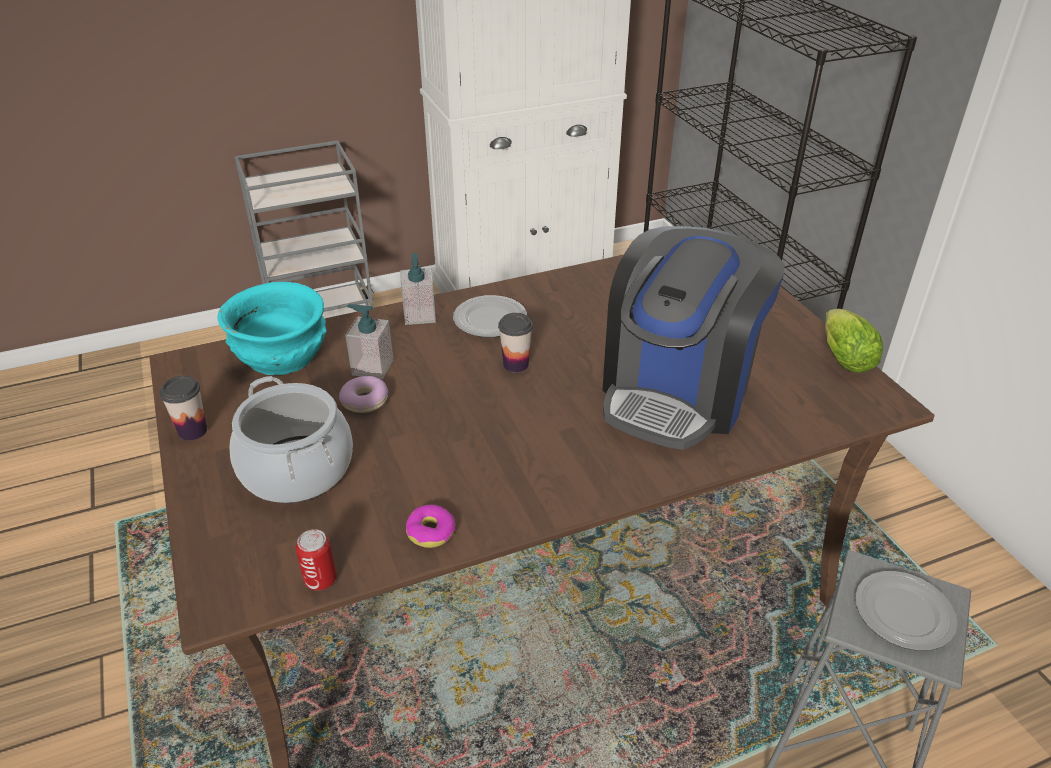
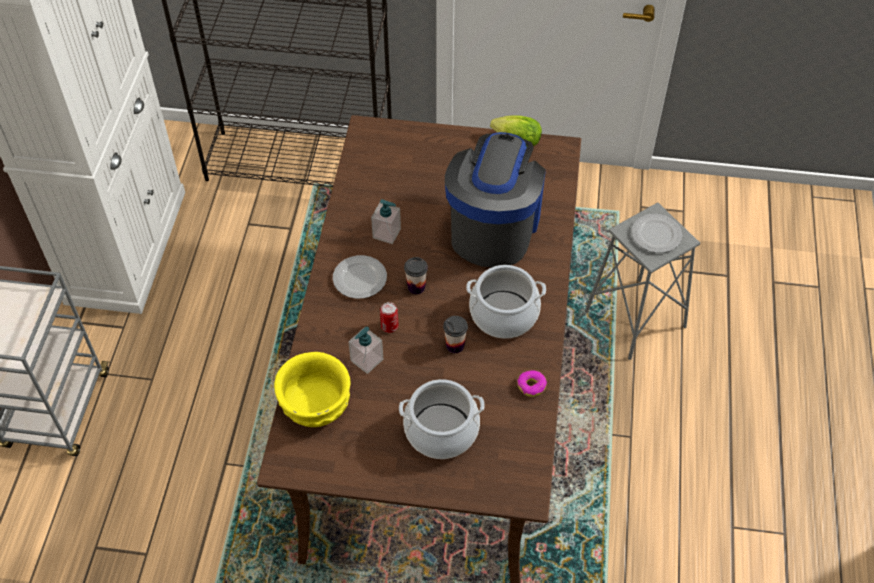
camera: 60 degrees left, 15 degrees up
cup [160,376,207,441] -> cup moved to [443,316,468,353]
turquoise bowl [217,282,326,375] -> yellow bowl [274,352,351,427]
can [296,529,337,590] -> can moved to [380,302,398,333]
donut [339,376,388,413] -> none
soap dispenser [400,253,436,325] -> soap dispenser moved to [371,199,401,244]
coffee machine [602,226,785,450] -> coffee machine turned 135 degrees counterclockwise [445,132,546,267]
none -> cooking pot [466,265,546,339]

